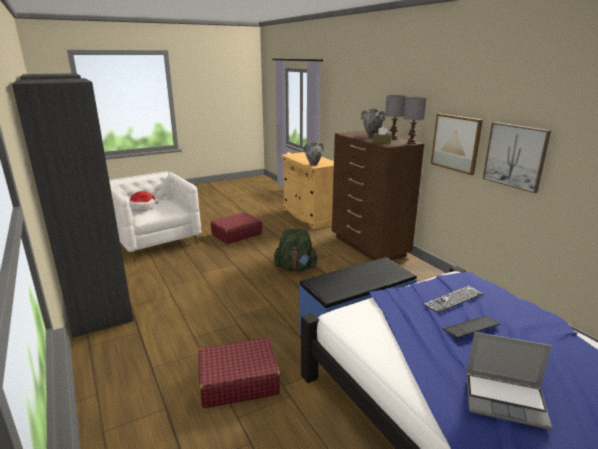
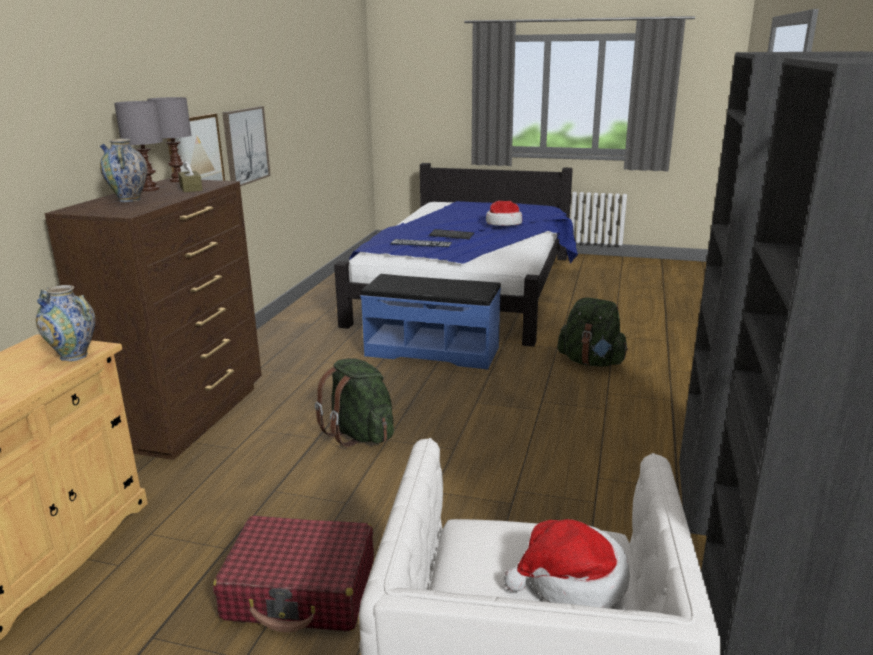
camera: 135 degrees left, 0 degrees up
red suitcase [198,337,280,408] -> green backpack [558,298,628,367]
laptop [467,332,552,429] -> hat [486,201,522,226]

